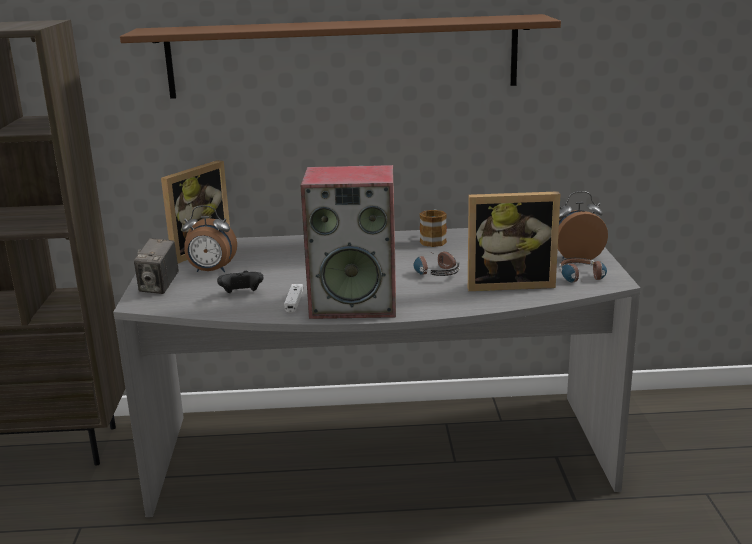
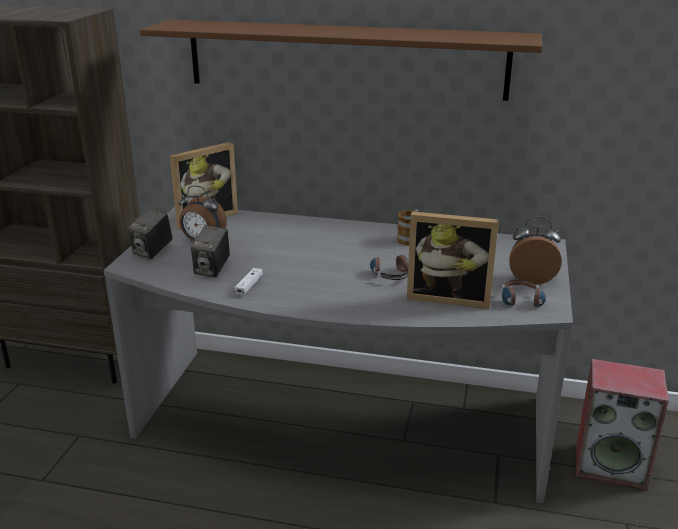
camera: 15 degrees right, 5 degrees up
black game controller [217,271,264,293] -> camera [191,225,230,278]
speaker [300,165,396,319] -> speaker moved to [575,359,669,490]

